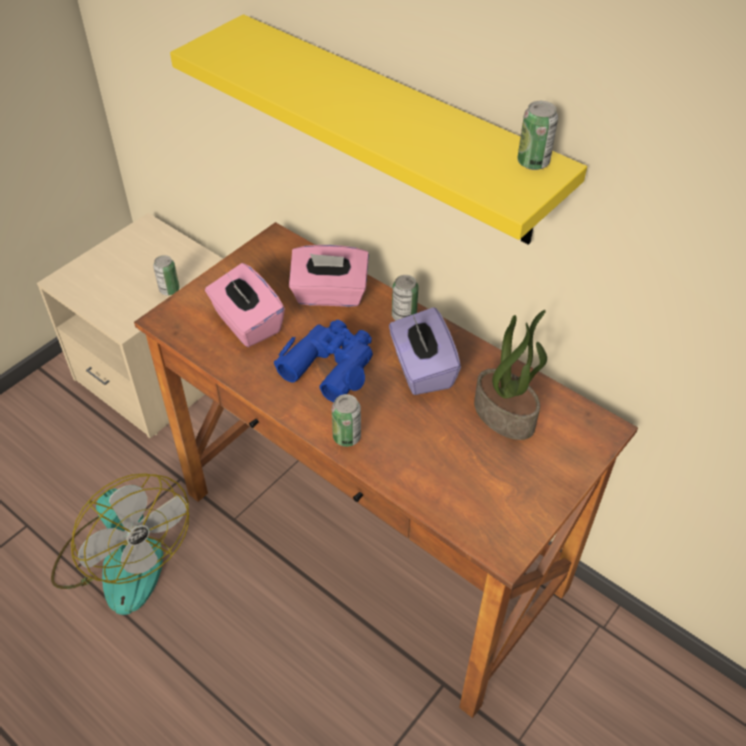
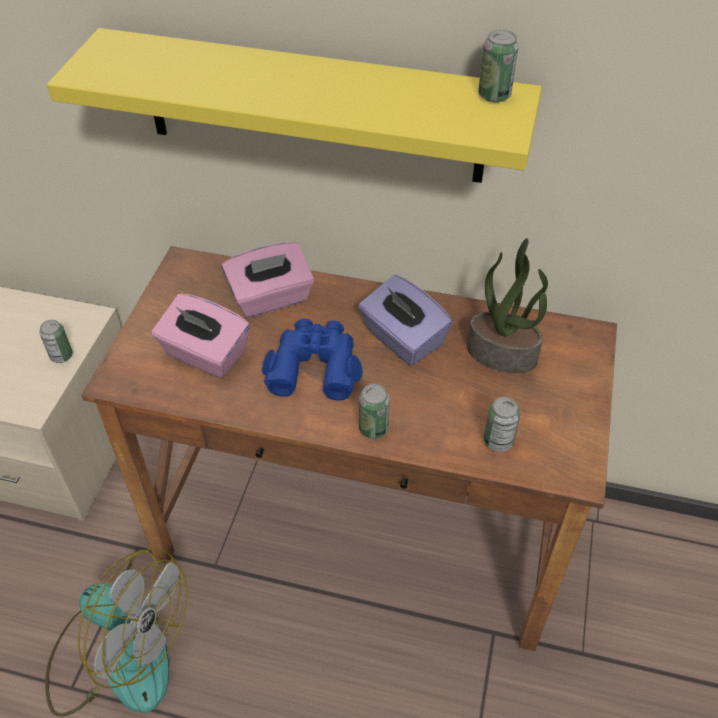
camera: 25 degrees left, 0 degrees up
can [392,275,418,321] -> can moved to [484,397,520,452]

